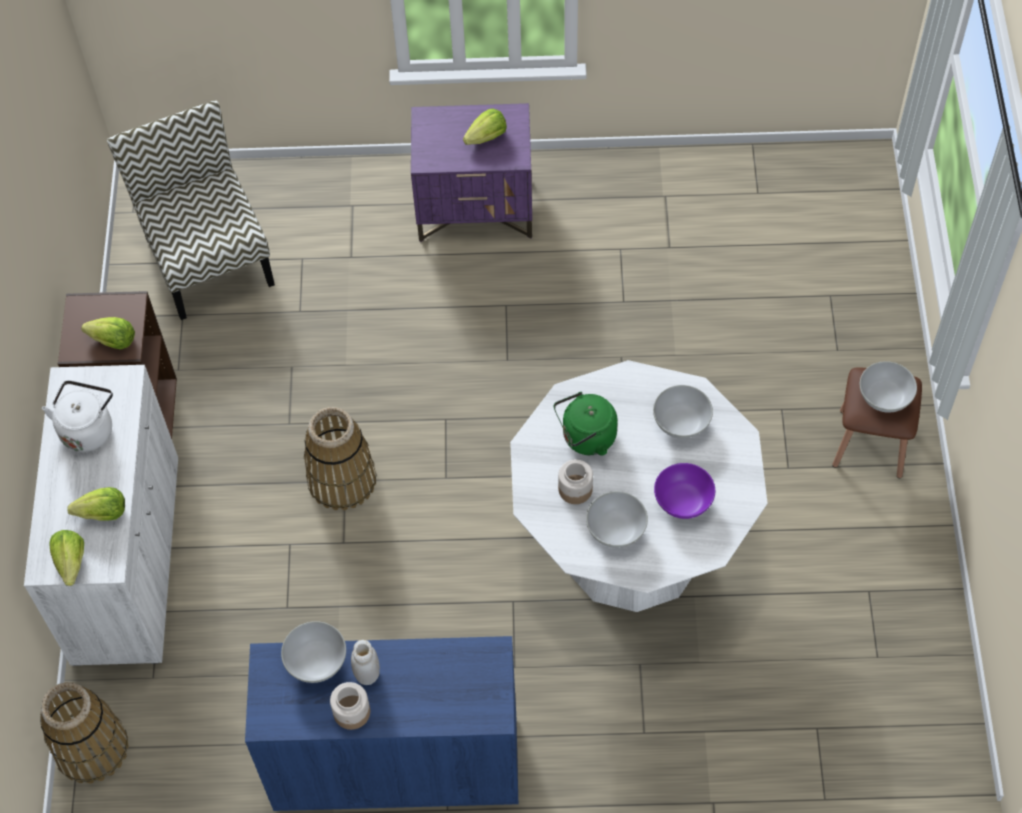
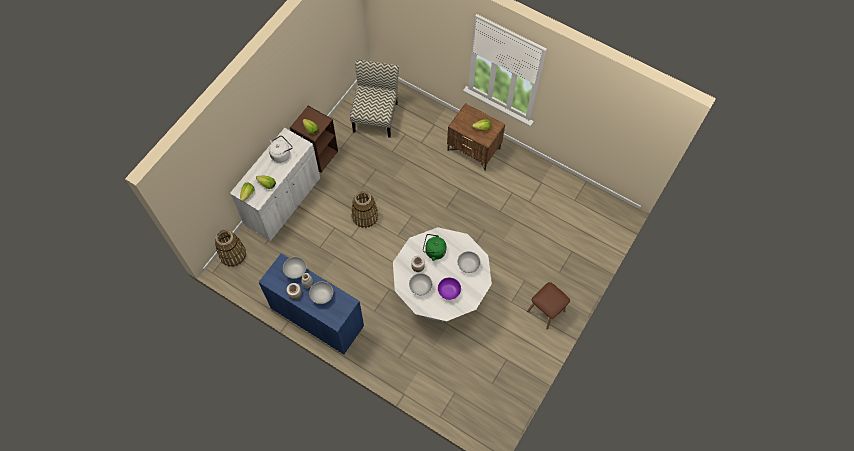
camera: 30 degrees right, 5 degrees up
purple nightstand [411,103,532,242] -> brown nightstand [447,103,505,171]
white bowl [860,361,917,413] -> white bowl moved to [309,281,333,304]

